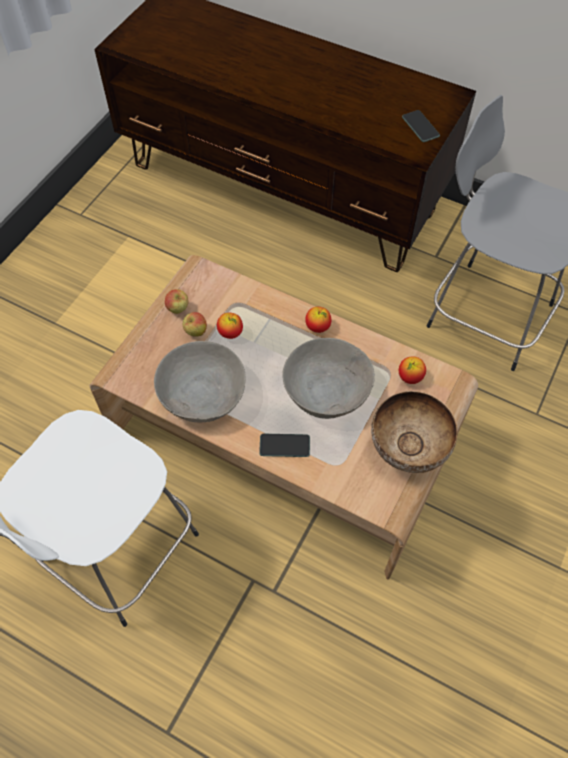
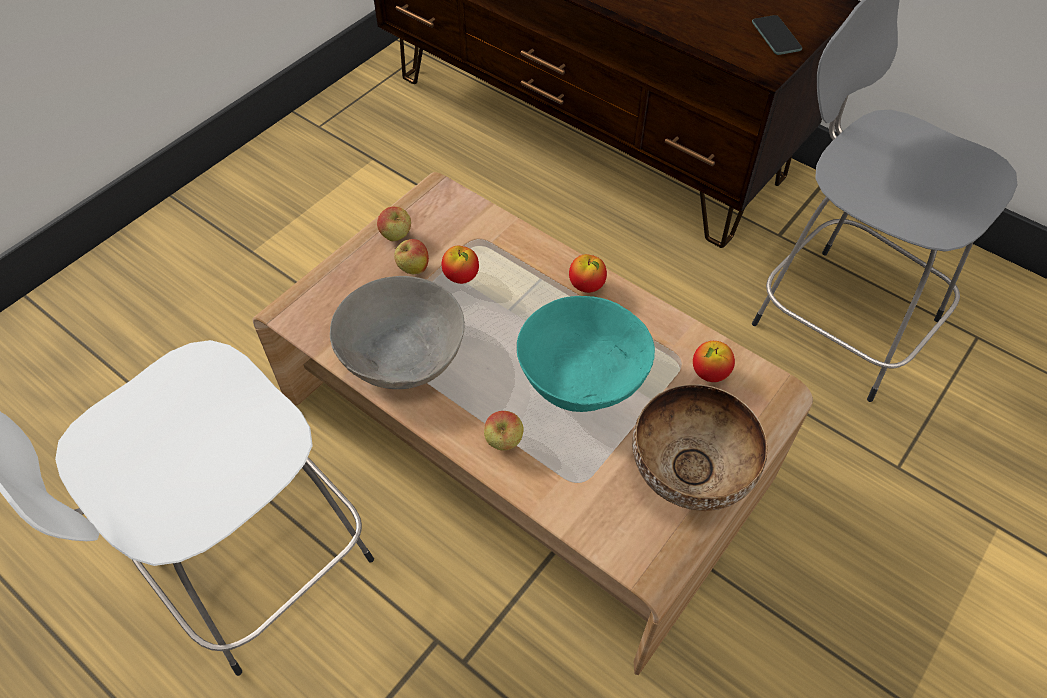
camera: 10 degrees right, 5 degrees down
phone [259,434,310,457] -> apple [484,411,524,450]
grey bowl [282,338,375,419] -> turquoise bowl [517,296,655,412]

